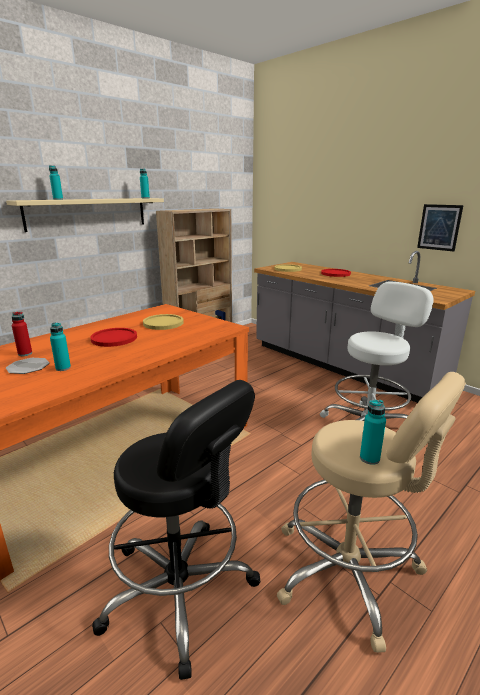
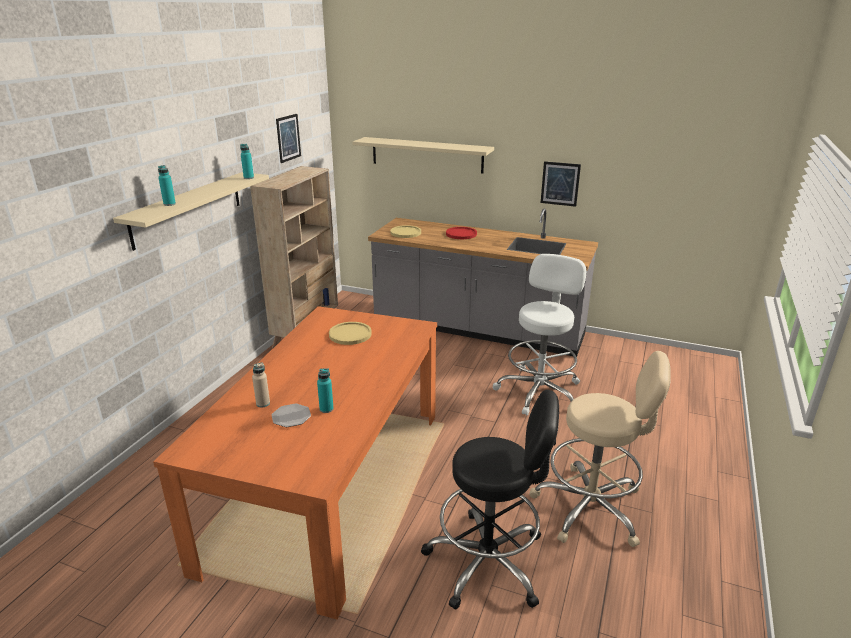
camera: 25 degrees left, 5 degrees up
red bottle [12,312,32,356] -> beige bottle [252,362,270,407]
red plate [90,328,137,347] -> none
turquoise bottle [360,400,386,465] -> none
none -> picture [276,114,301,163]
none -> beige shelf [352,137,494,173]

